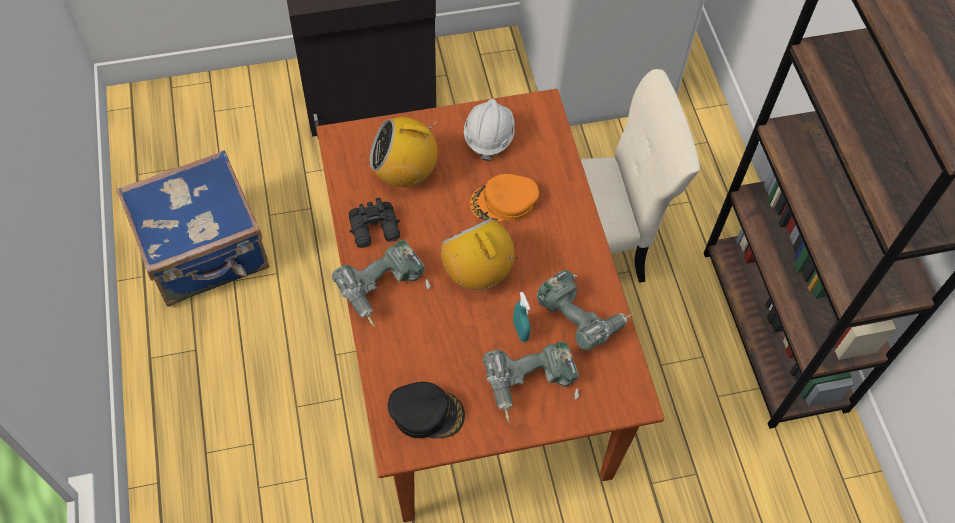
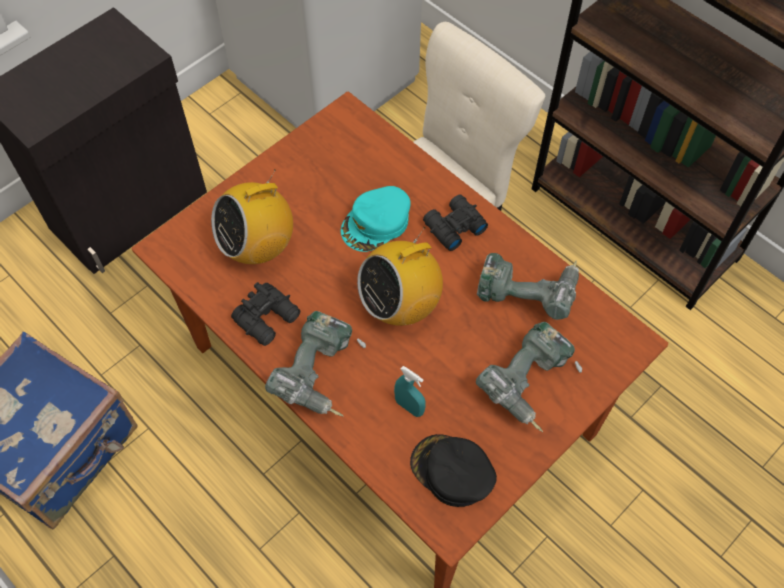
camera: 30 degrees left, 0 degrees up
black cap [388,382,465,438] -> black cap turned 120 degrees counterclockwise [410,434,497,507]
radio [441,218,518,290] -> radio turned 60 degrees counterclockwise [357,227,443,326]
white hard hat [464,99,515,161] -> none
orange cap [470,174,539,221] -> turquoise cap [341,186,411,252]
turquoise spray bottle [513,292,531,342] -> turquoise spray bottle moved to [394,366,426,417]
none -> black binoculars [423,195,488,251]

